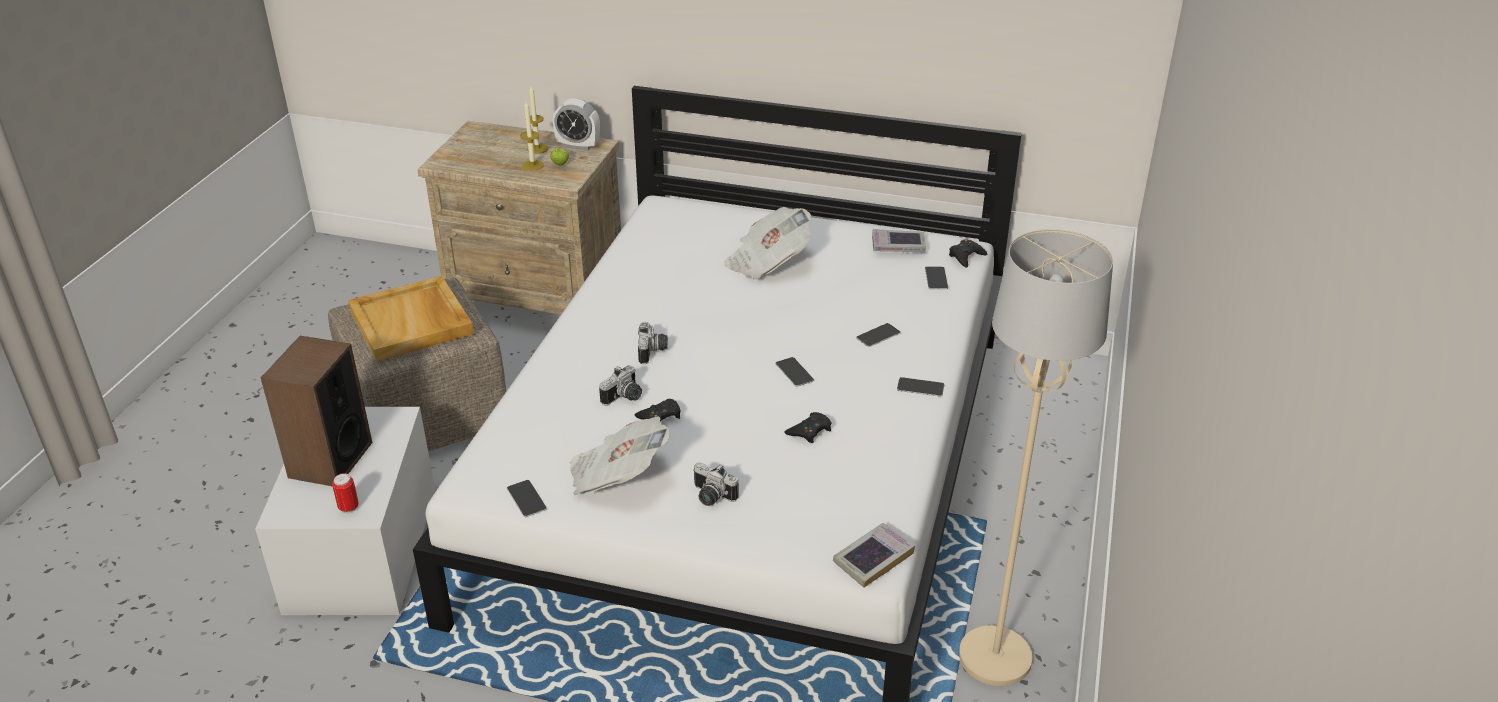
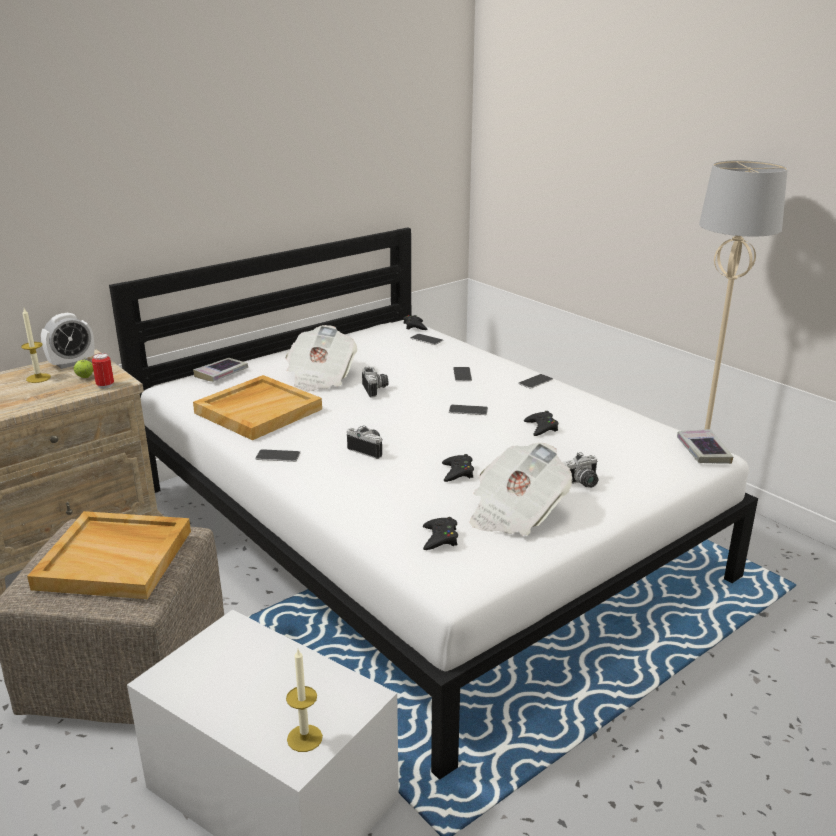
camera: 55 degrees left, 10 degrees down
speaker [261,336,372,487] -> none
can [332,473,359,513] -> can moved to [92,353,114,389]
phone [507,480,547,517] -> phone moved to [255,449,301,462]
candle [520,101,544,171] -> candle moved to [286,649,323,752]
camera [599,365,642,405] -> camera moved to [362,367,388,398]
book [872,229,926,252] -> book moved to [193,358,248,382]
none -> beige tray [193,375,322,440]
none -> black game controller [423,517,458,550]

